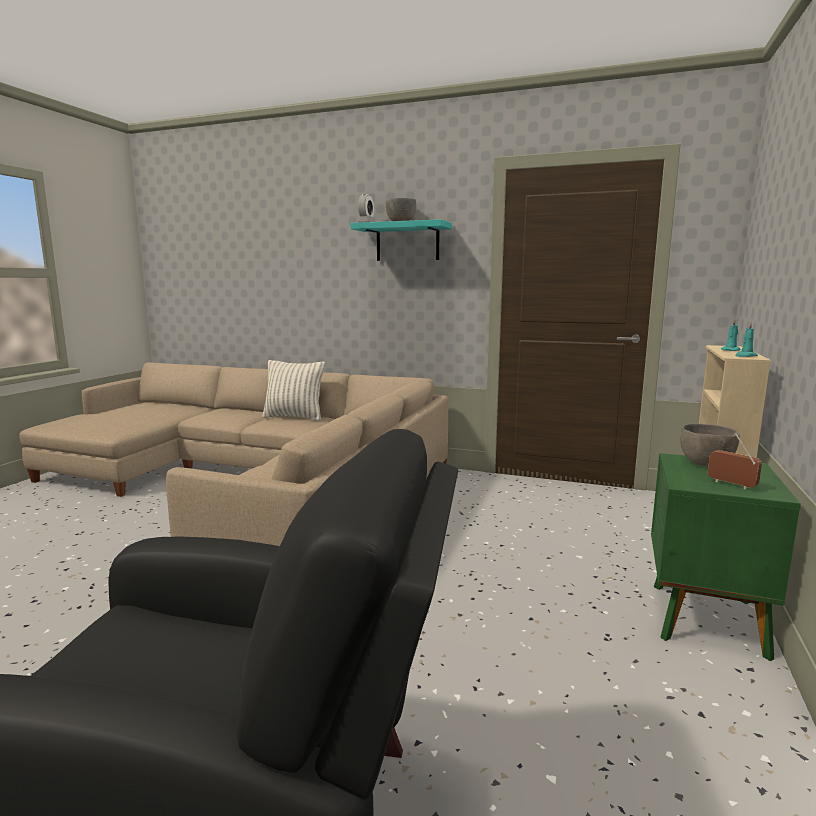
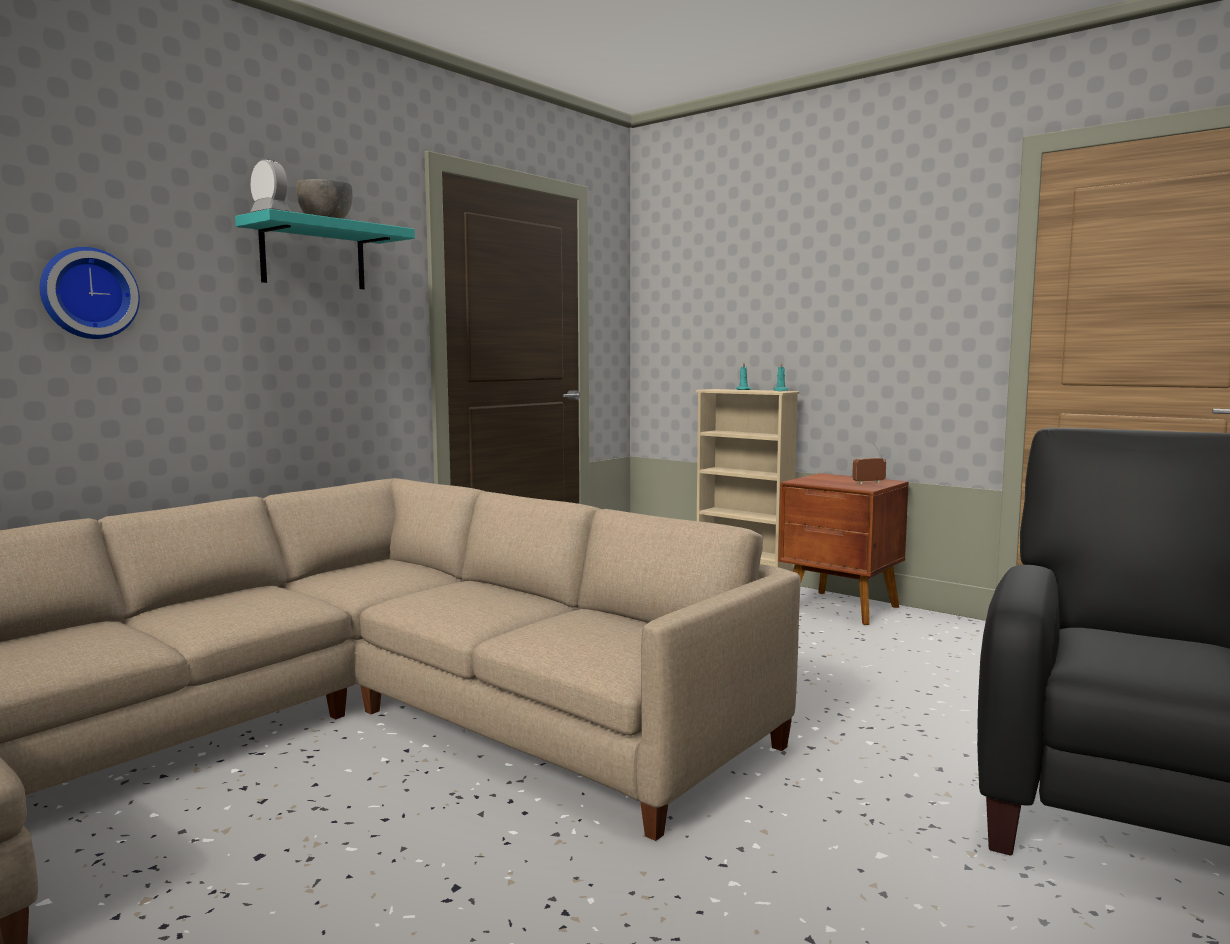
camera: 70 degrees left, 5 degrees down
pillow [262,360,325,421] -> none
green nightstand [651,453,801,661] -> brown nightstand [778,473,909,625]
grey bowl [680,424,740,466] -> none
none -> wall clock [40,247,140,339]

